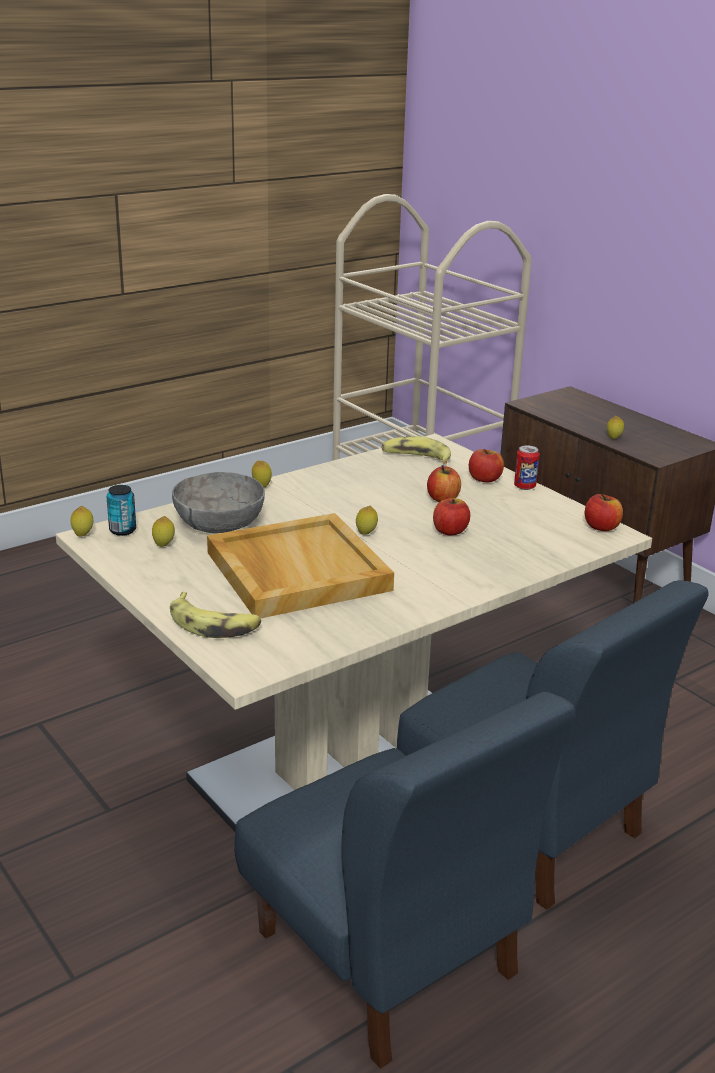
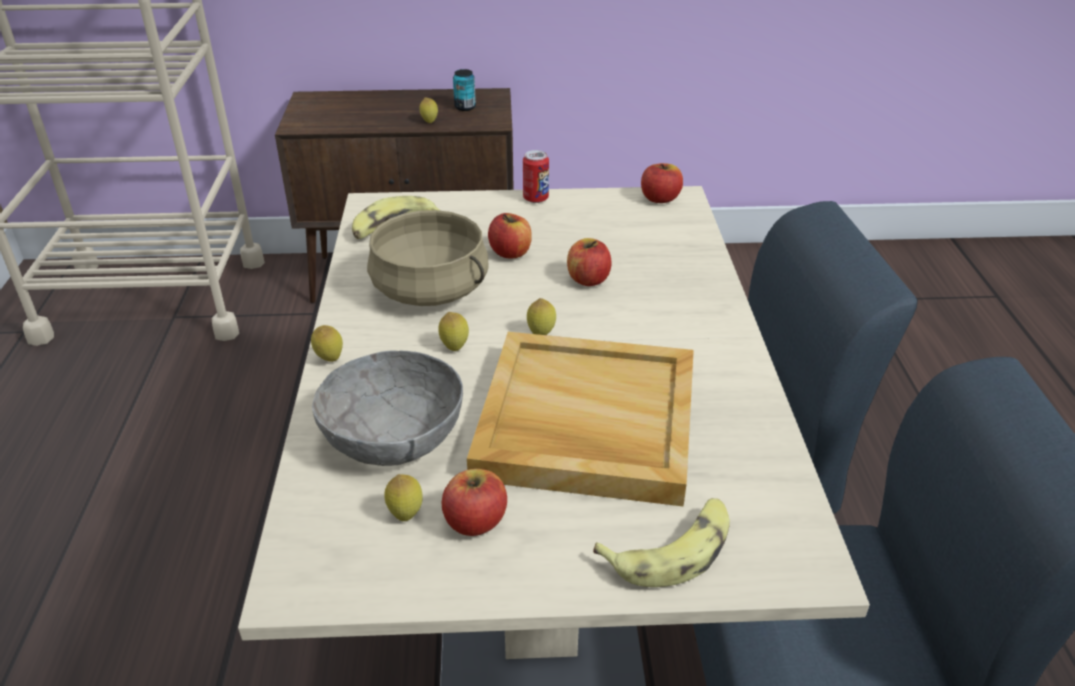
camera: 55 degrees left, 10 degrees up
lemon [70,506,93,537] -> lemon moved to [438,312,469,351]
can [107,485,136,536] -> can moved to [453,69,476,111]
apple [469,449,504,482] -> apple moved to [442,469,507,536]
none -> beige cooking pot [367,210,489,306]

